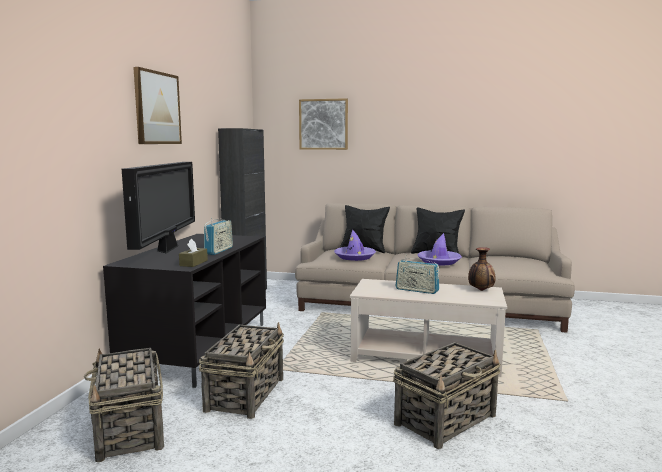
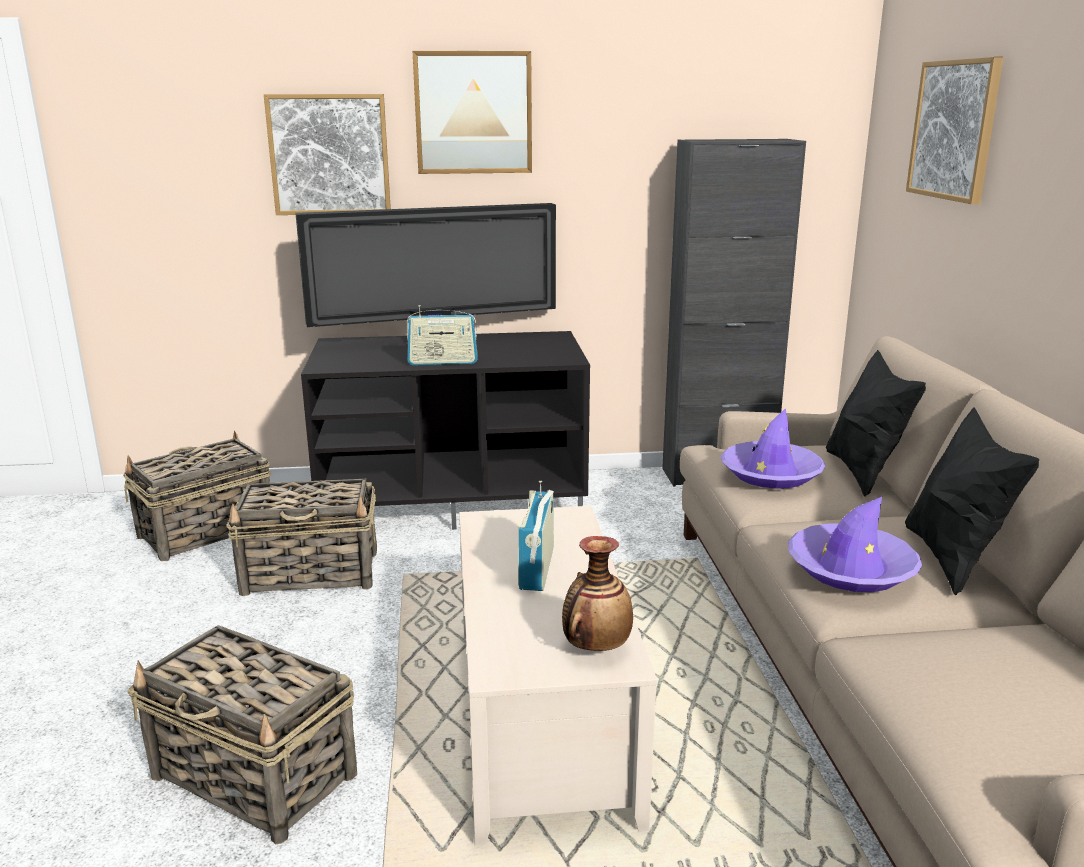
camera: 70 degrees right, 10 degrees up
brown tissue box [179,239,208,267] -> none
none -> picture [264,94,391,215]

